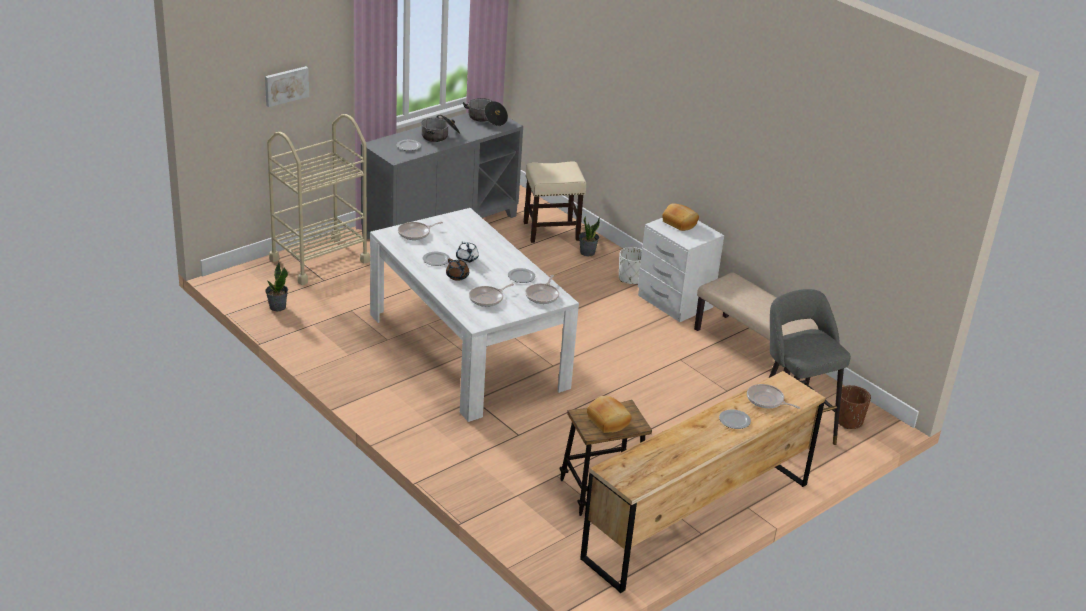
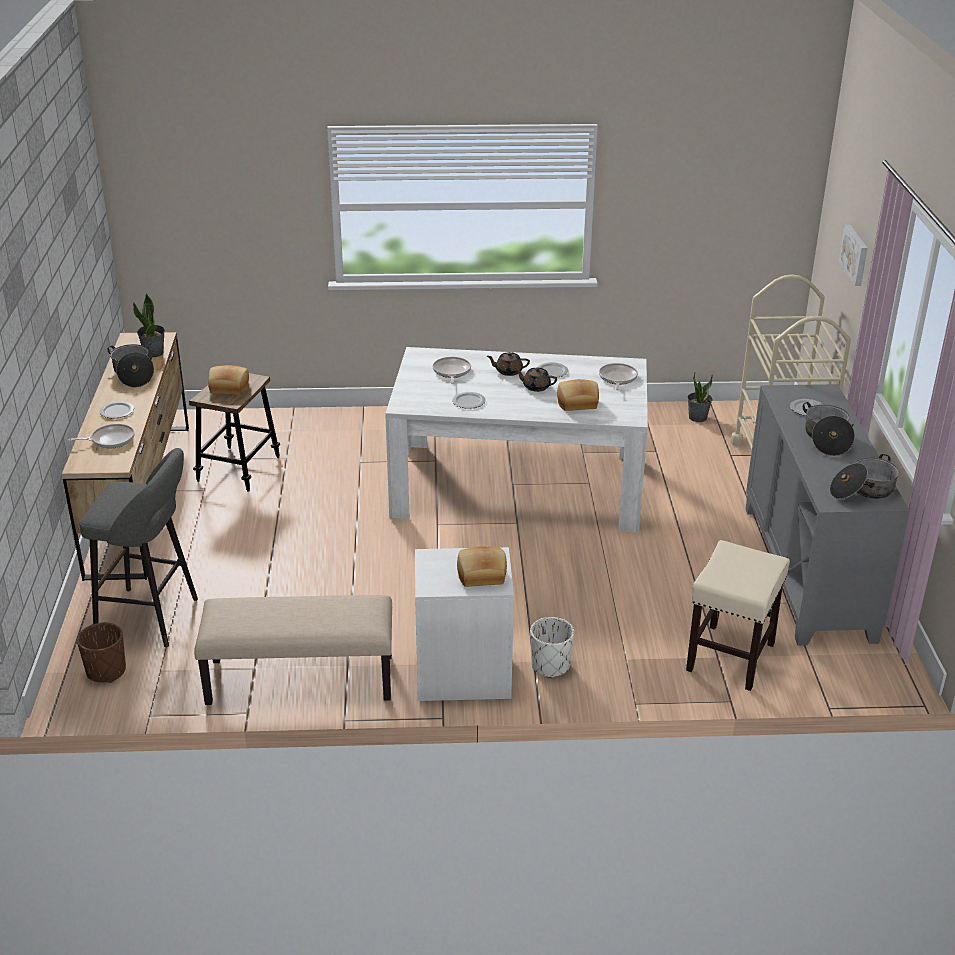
camera: 130 degrees right, 0 degrees up
white teapot [456,241,479,263] -> brown teapot [515,367,557,392]
frying pan [525,275,559,304] -> none
potted plant [579,216,600,256] -> potted plant moved to [133,293,165,357]
none -> cooking pot [107,344,154,388]
none -> bread [557,379,599,411]

